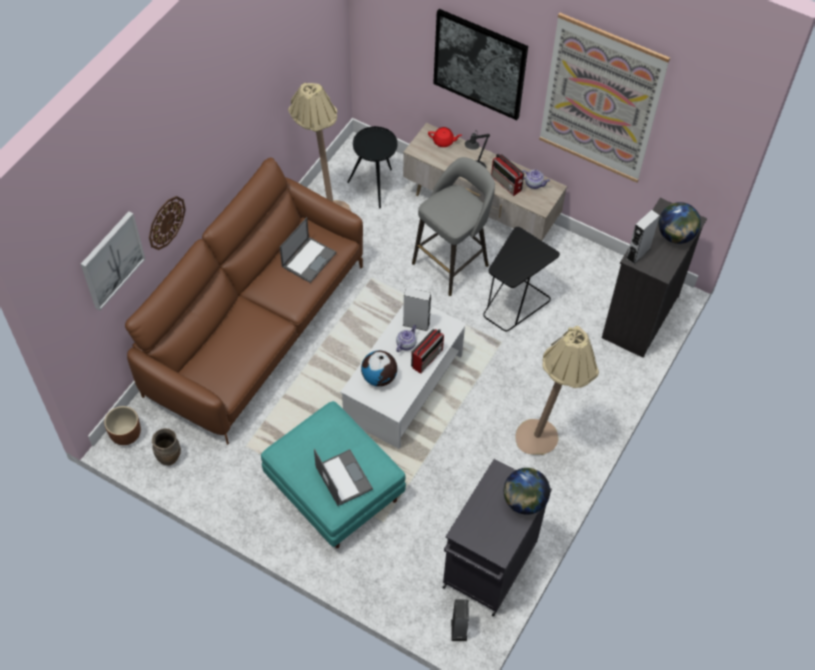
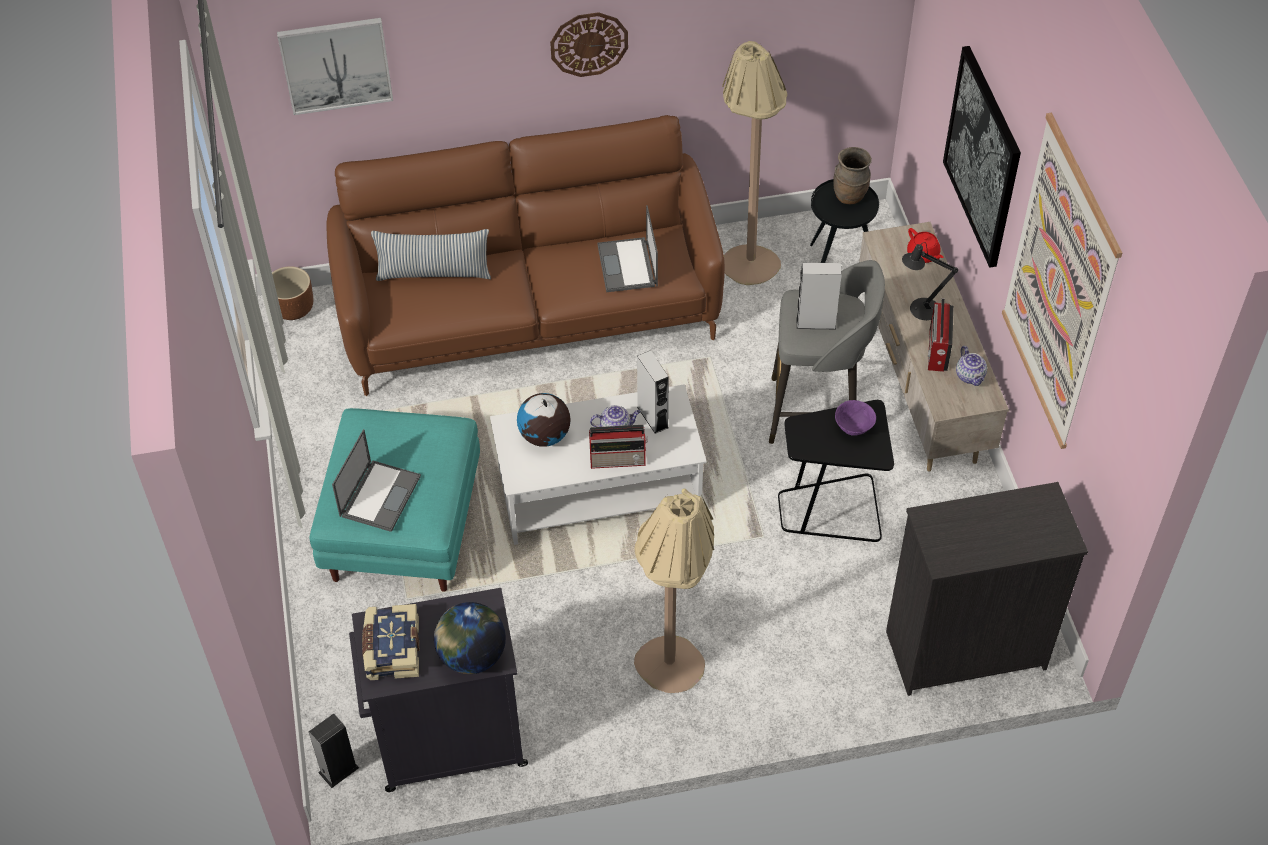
camera: 50 degrees right, 5 degrees down
wall clock [149,196,186,250] -> wall clock moved to [550,12,628,77]
brown vase [152,428,181,466] -> brown vase moved to [833,147,872,204]
laptop [280,217,337,283] -> laptop turned 90 degrees clockwise [597,205,658,292]
grey speaker [626,209,660,264] -> grey speaker moved to [796,263,842,329]
globe [659,202,701,244] -> none
none -> book [362,604,419,680]
none -> pillow [371,229,491,281]
none -> purple bowl [835,400,876,436]

